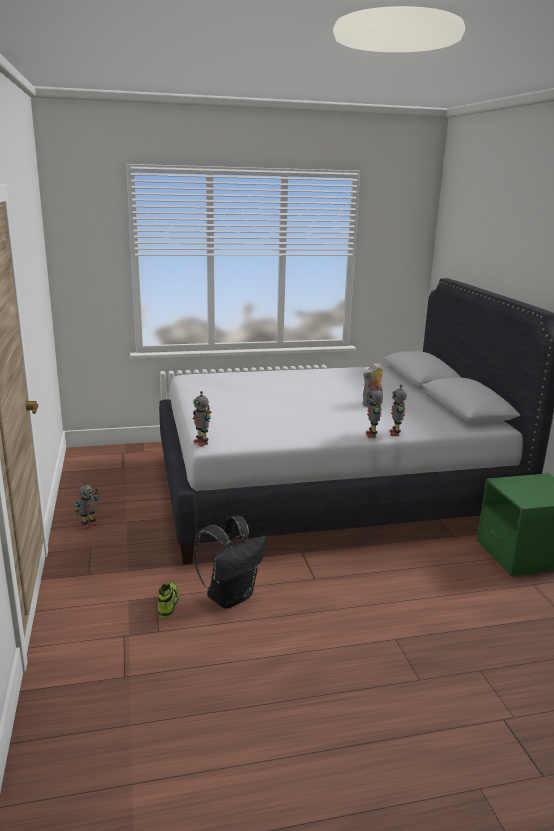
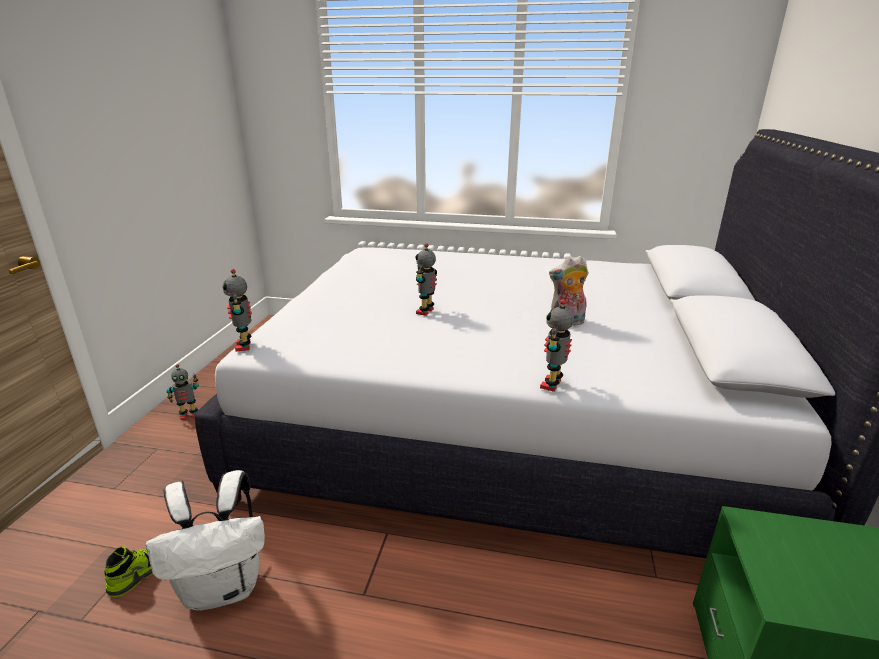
camera: 25 degrees right, 5 degrees up
black backpack [194,515,266,609] -> white backpack [146,470,265,611]
toy robot [366,385,383,438] -> toy robot moved to [415,243,437,316]

